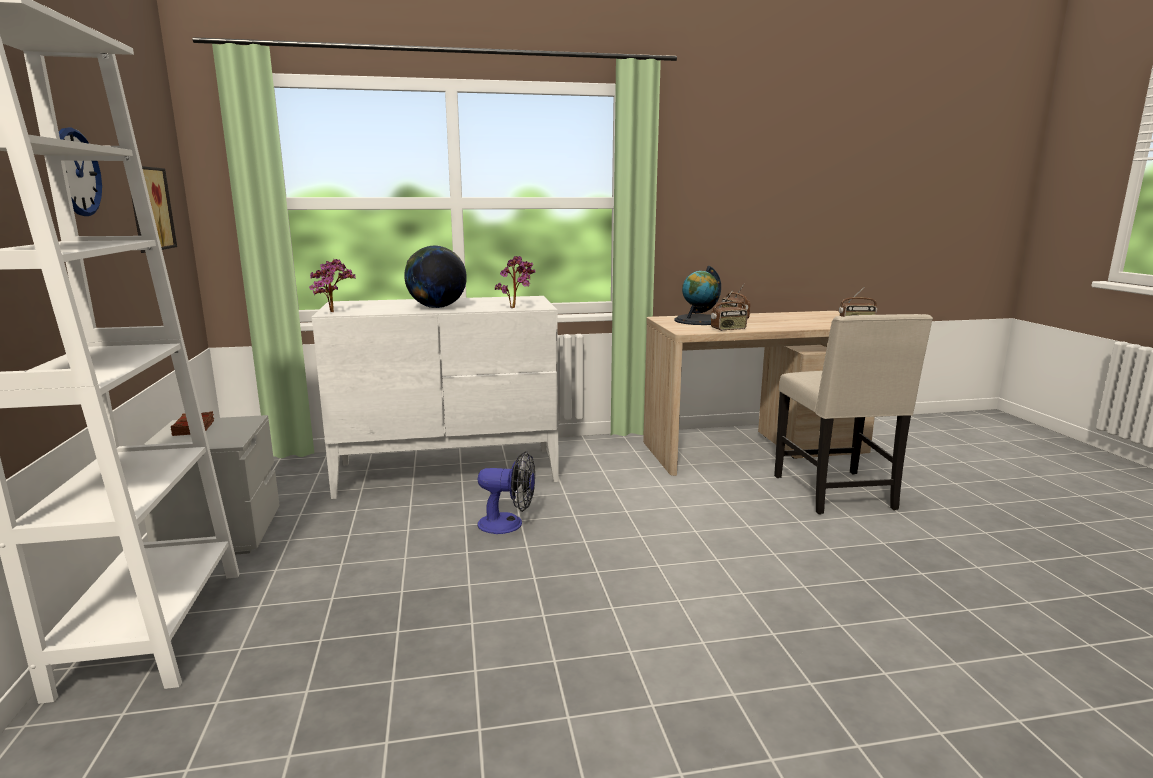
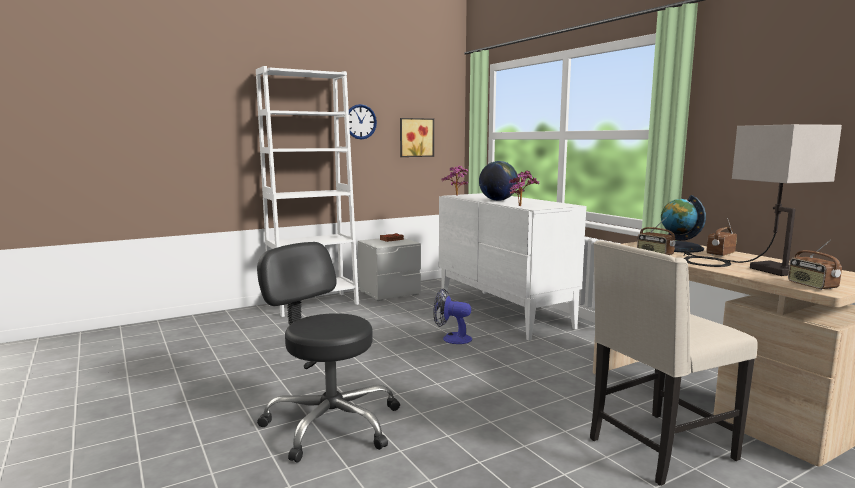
camera: 70 degrees right, 5 degrees down
fan [478,451,535,534] -> fan turned 120 degrees clockwise [433,288,472,344]
none -> black office chair [257,242,400,462]
none -> table lamp [684,124,842,276]

